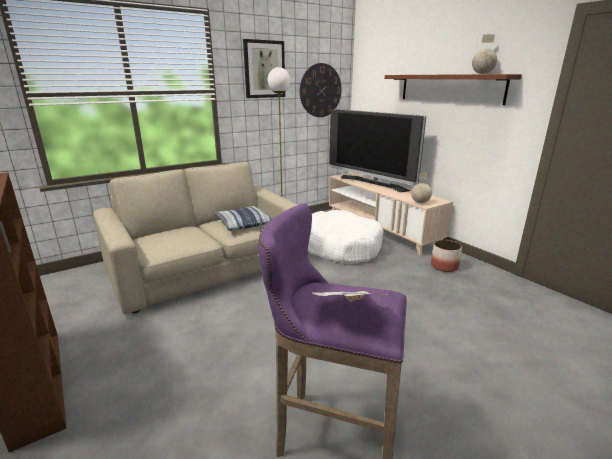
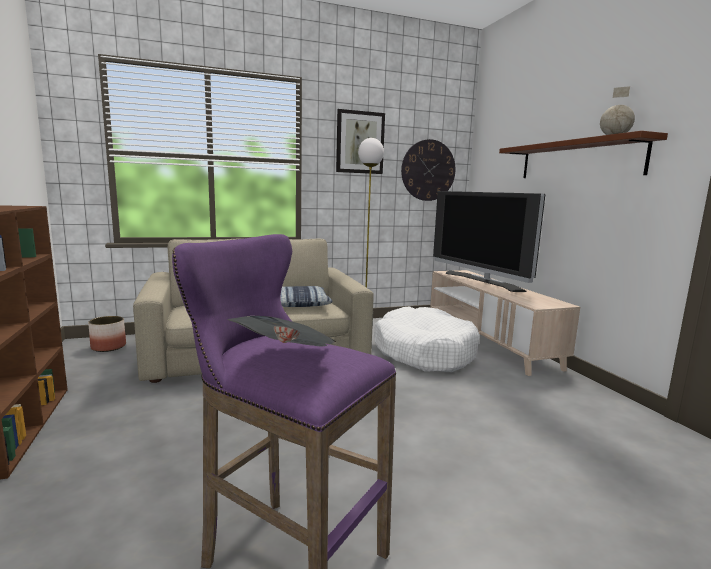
camera: 15 degrees right, 10 degrees down
globe [411,173,432,203] -> none
planter [431,240,462,272] -> planter moved to [88,316,126,352]

